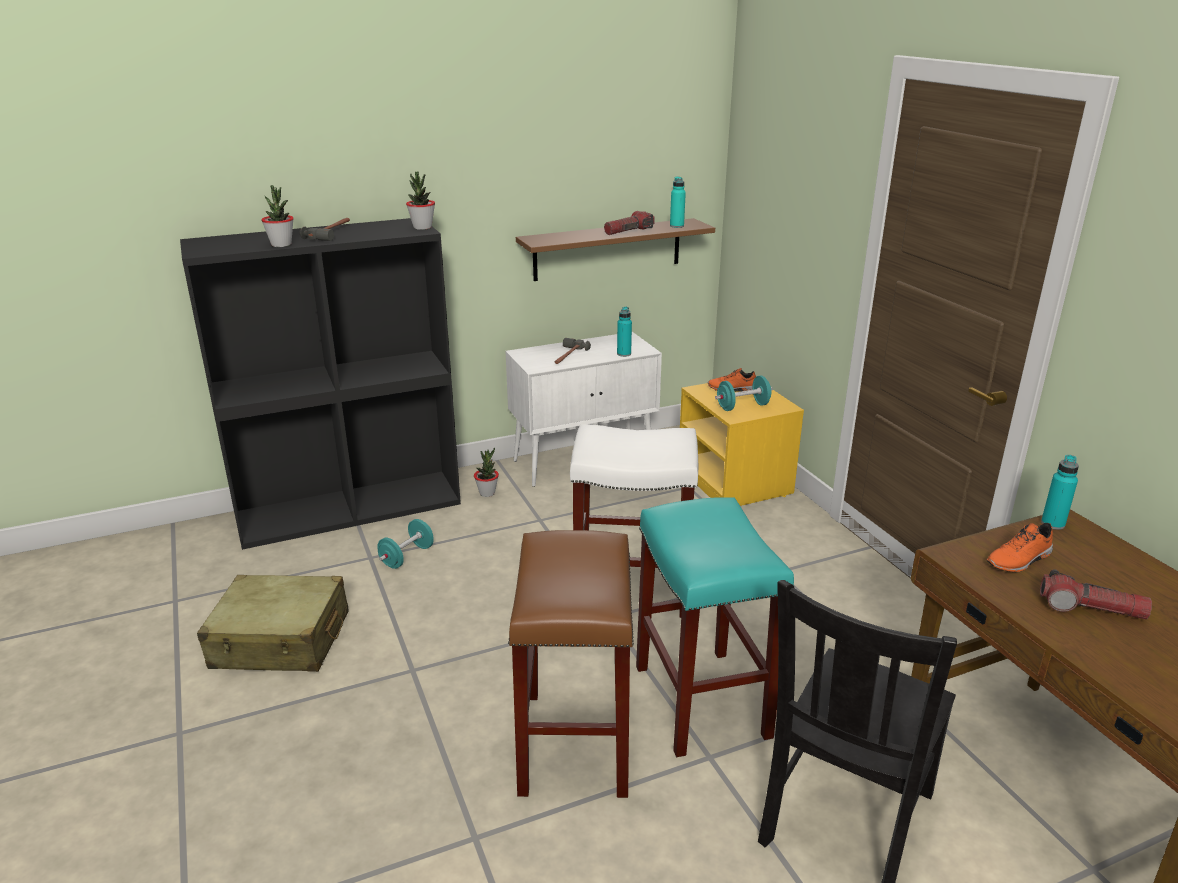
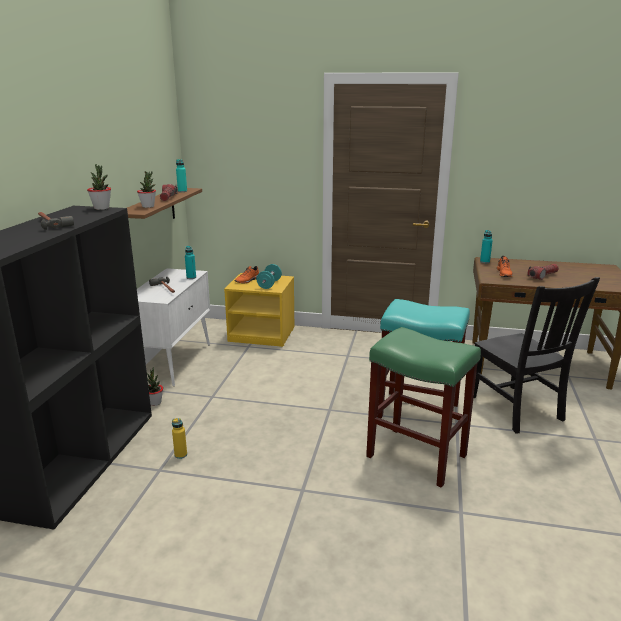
camera: 55 degrees left, 5 degrees down
beige suitcase [197,575,349,672] -> none
potted plant [261,185,294,247] -> potted plant moved to [137,171,156,208]
turquoise dumbbell [377,519,434,569] -> yellow bottle [172,418,187,459]
brown stool [508,530,634,798] -> green stool [366,327,481,488]
white stool [570,424,698,618] -> none

